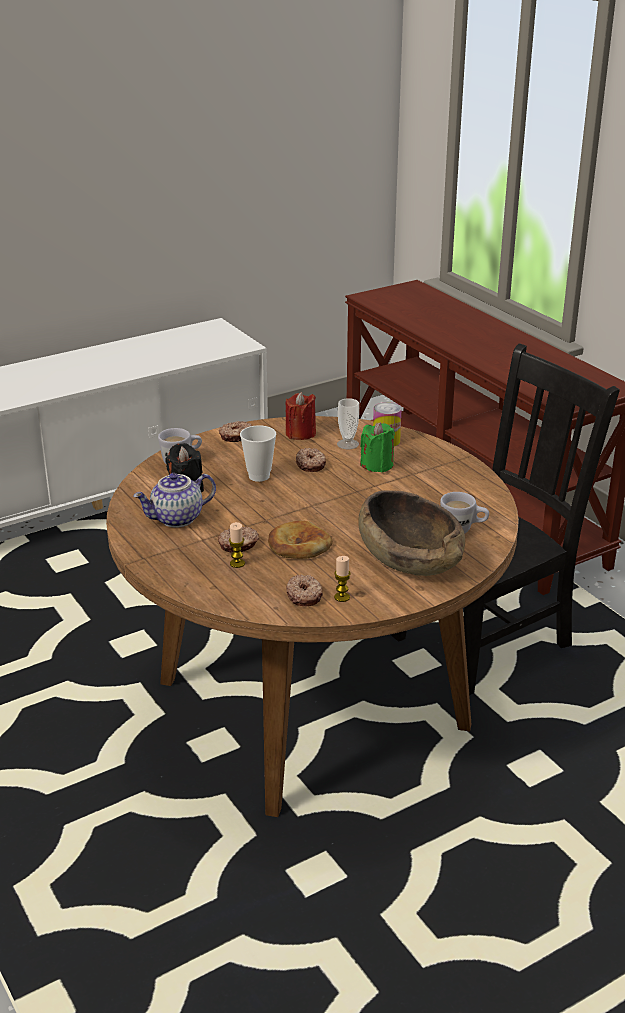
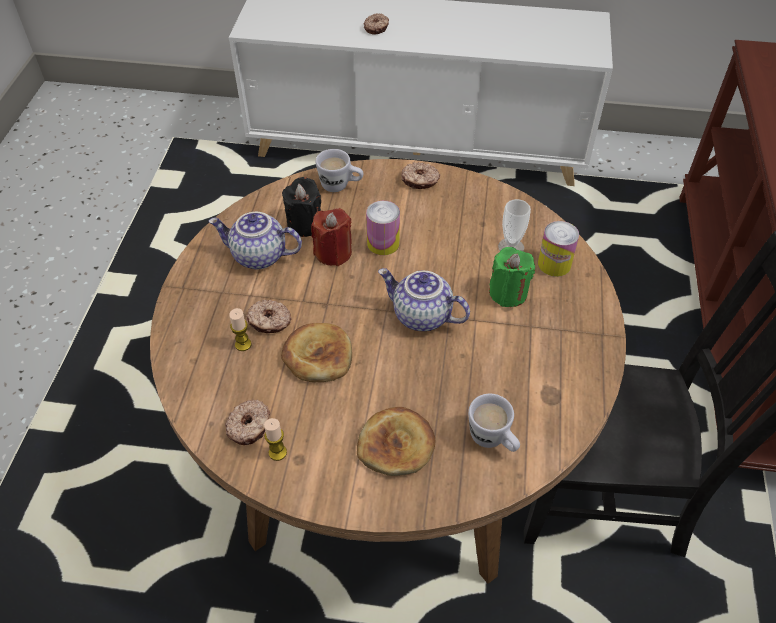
camera: 40 degrees right, 20 degrees up
cup [240,425,276,482] -> can [366,201,400,255]
red candle [286,392,316,440] -> red candle moved to [311,208,352,266]
donut [296,448,326,472] -> donut moved to [364,13,389,35]
brown bowl [358,490,465,576] -> bread [357,407,435,476]
none -> teapot [378,268,470,331]

